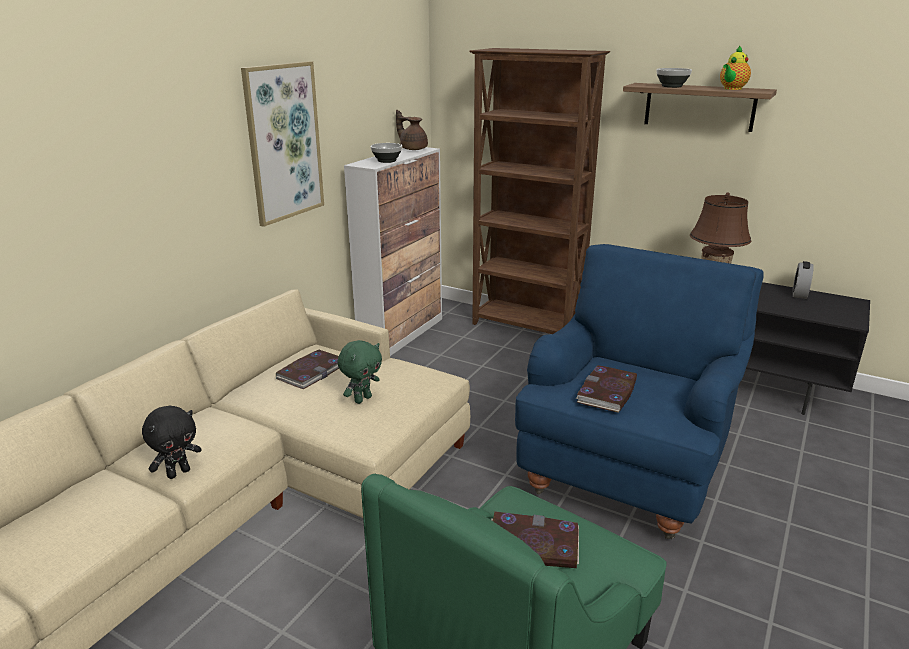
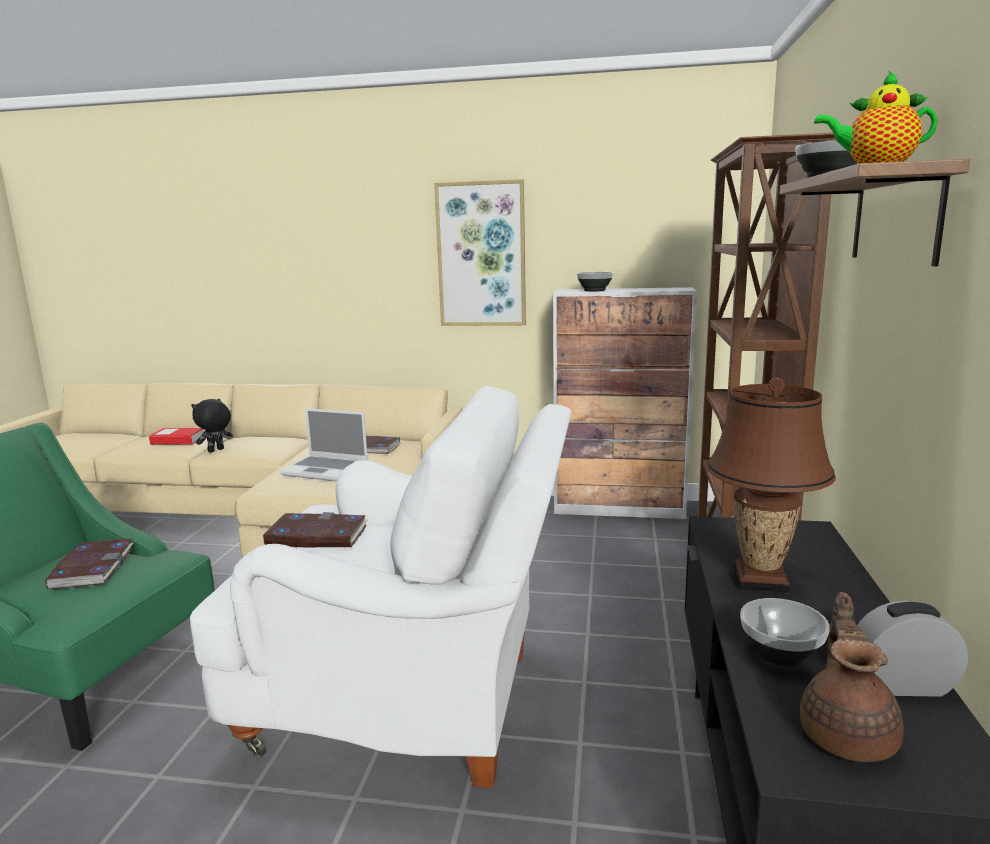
camera: 70 degrees right, 10 degrees down
black plush toy [142,406,202,479] -> black plush toy turned 105 degrees clockwise [191,399,233,453]
green plush toy [337,340,382,404] -> laptop [280,408,368,482]
brown teapot [396,110,428,150] -> brown teapot moved to [800,592,904,762]
blue armchair [515,244,764,539] -> white armchair [190,386,571,788]
none -> book [149,428,204,445]
none -> bowl [740,598,830,666]

